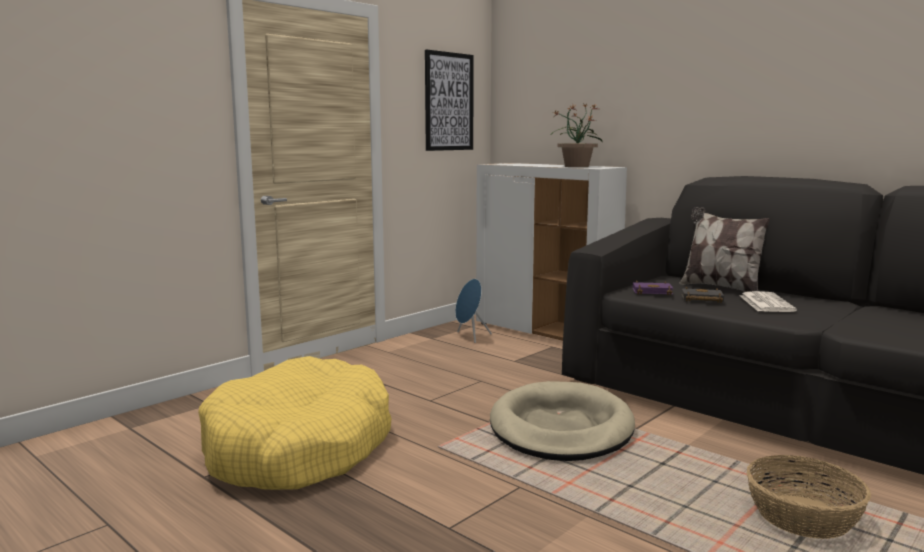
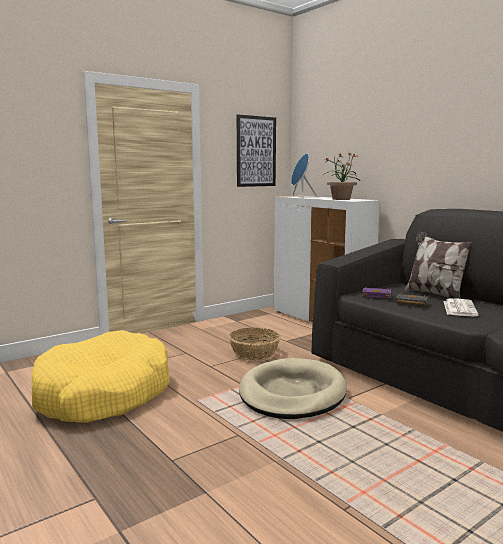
camera: 10 degrees right, 0 degrees up
blue speaker [455,279,492,343] -> blue speaker moved to [291,153,317,198]
basket [747,455,871,539] -> basket moved to [229,328,281,360]

